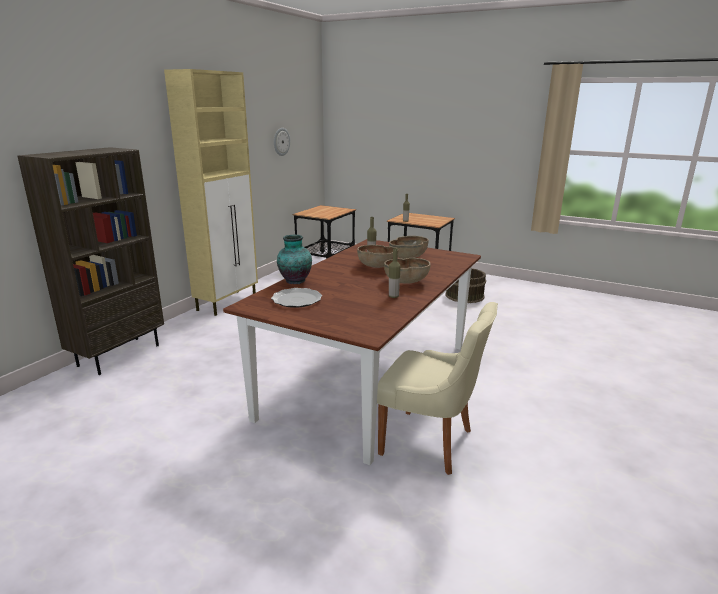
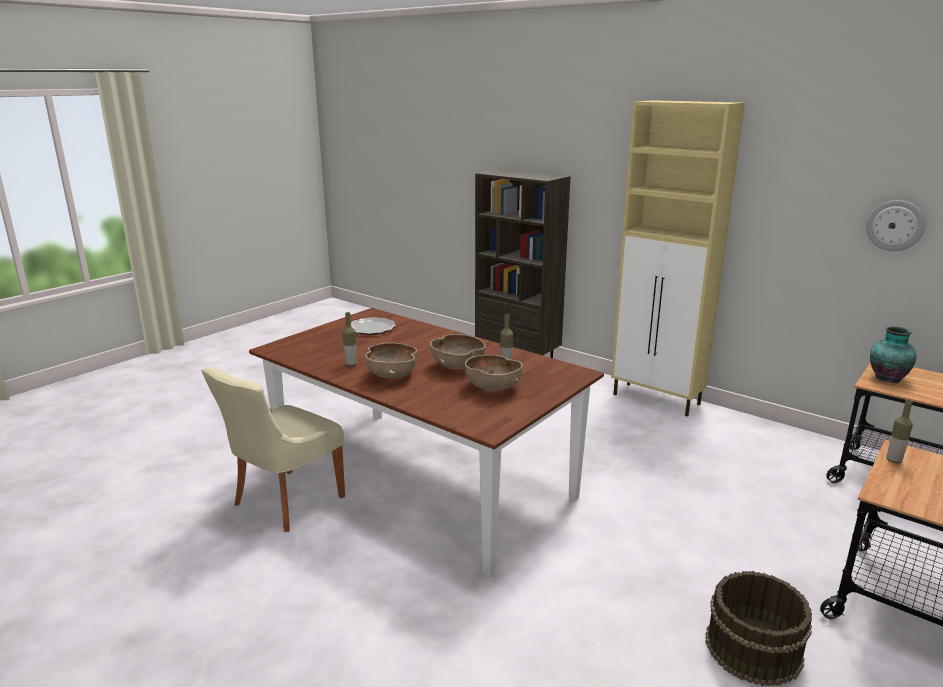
camera: 100 degrees right, 0 degrees up
vase [277,235,312,284] -> vase moved to [870,327,916,383]

